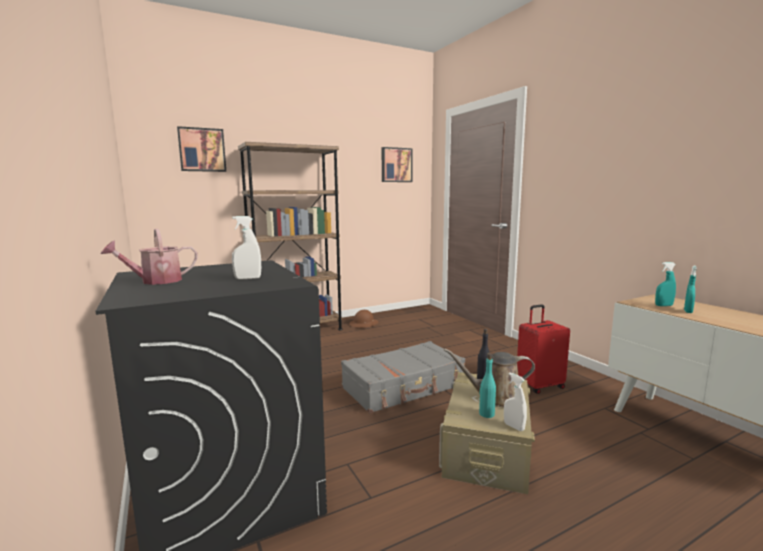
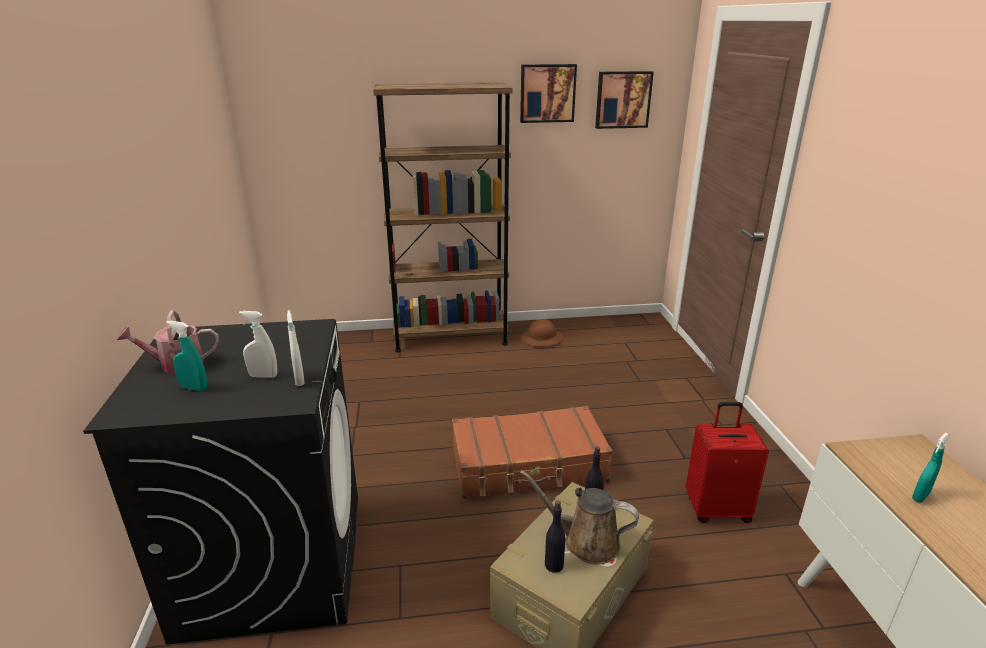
camera: 20 degrees right, 15 degrees up
picture [177,126,226,172] -> picture moved to [520,64,577,123]
grey suitcase [341,341,465,413] -> brown suitcase [452,406,613,499]
turquoise bottle [479,353,496,418] -> black bottle [545,501,565,573]
white spray bottle [504,372,527,431] -> white spray bottle moved to [287,310,305,386]
turquoise spray bottle [655,262,676,306] -> turquoise spray bottle moved to [166,321,207,391]

